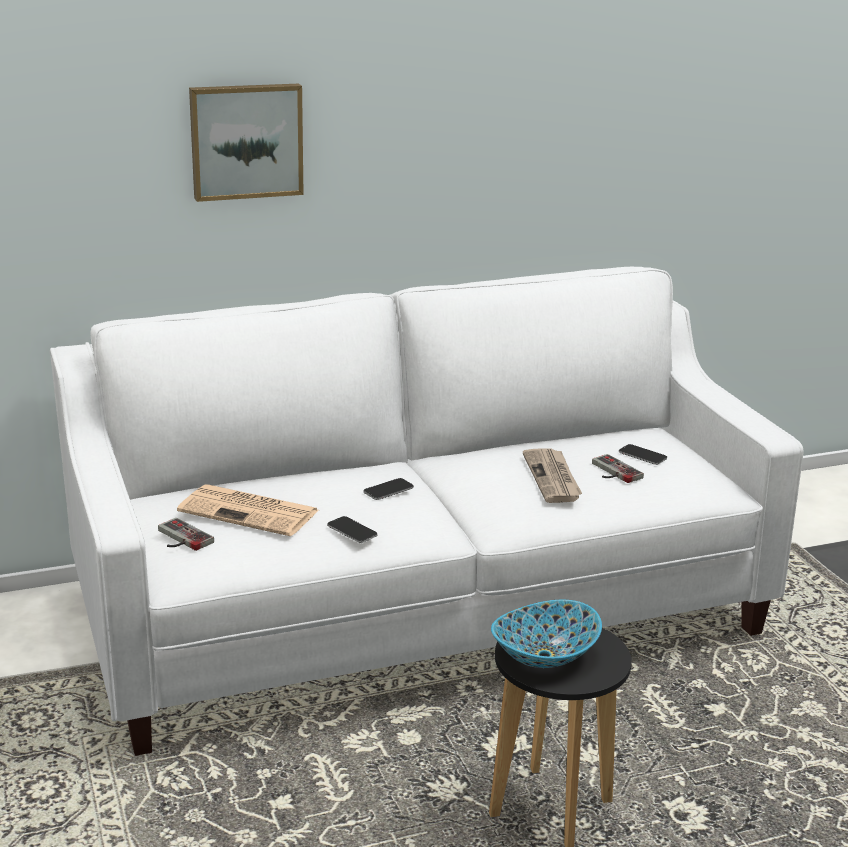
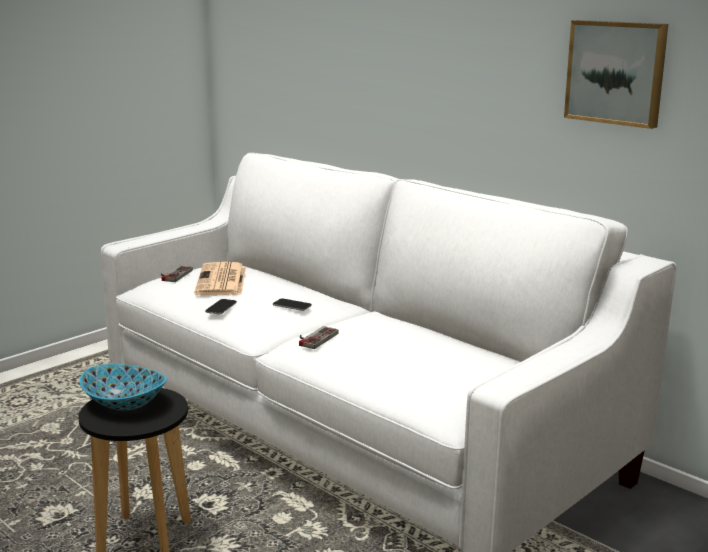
camera: 65 degrees right, 5 degrees down
picture [189,84,304,202] -> picture moved to [564,20,668,129]
newspaper [523,448,582,503] -> none
game controller [592,454,644,483] -> game controller moved to [299,326,339,349]
phone [619,444,667,465] -> none

